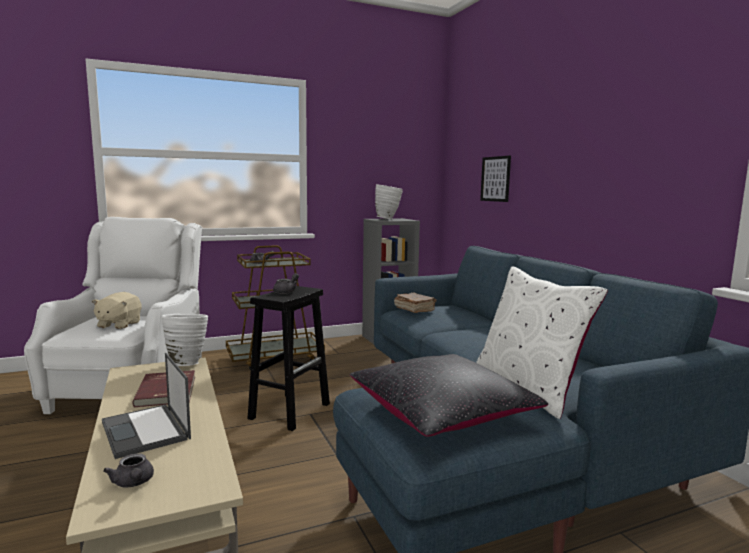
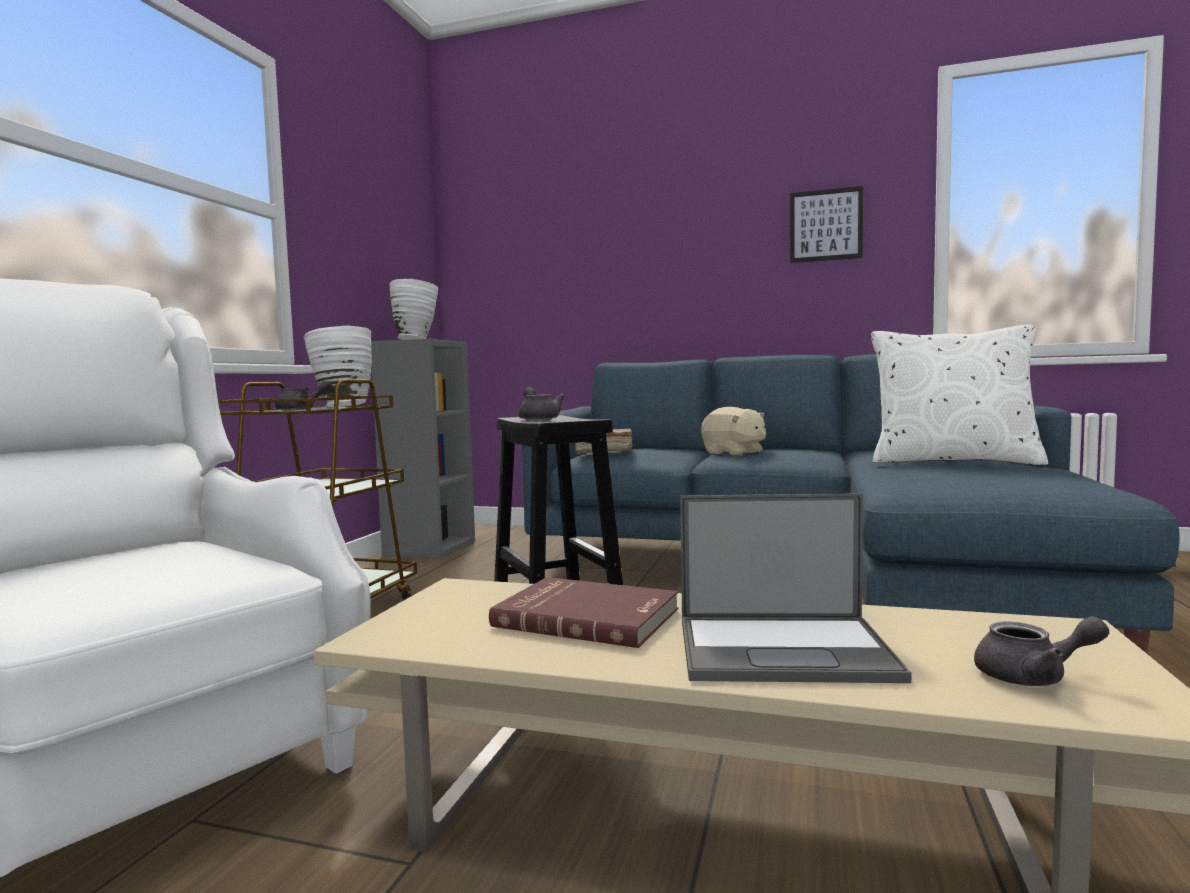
camera: 50 degrees left, 5 degrees down
beige plush toy [92,292,141,329] -> beige plush toy moved to [701,407,766,456]
white vase [162,314,208,366] -> white vase moved to [303,326,372,407]
black pillow [350,354,548,437] -> none
picture [480,156,511,202] -> picture moved to [790,186,863,263]

